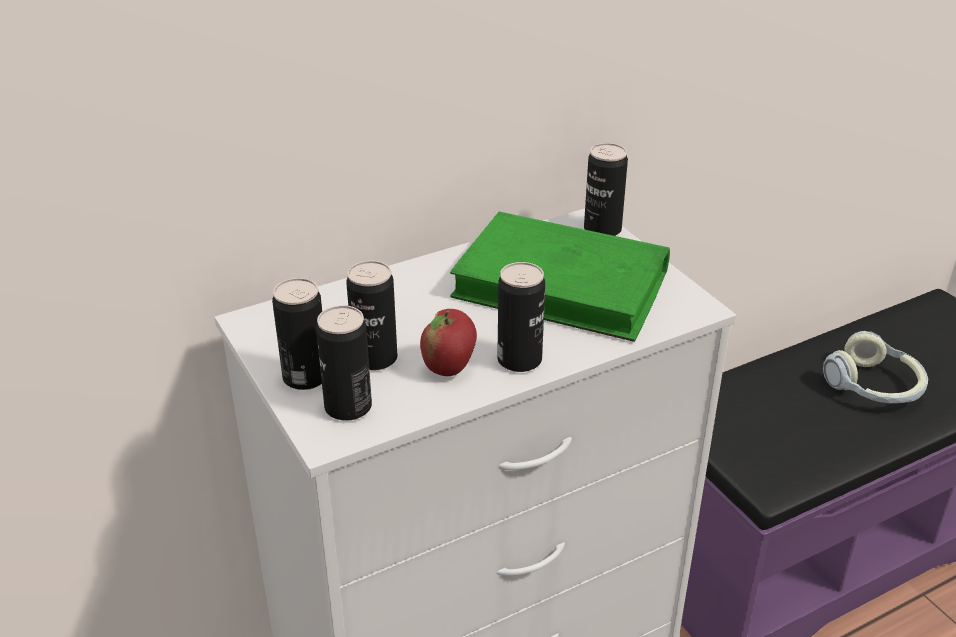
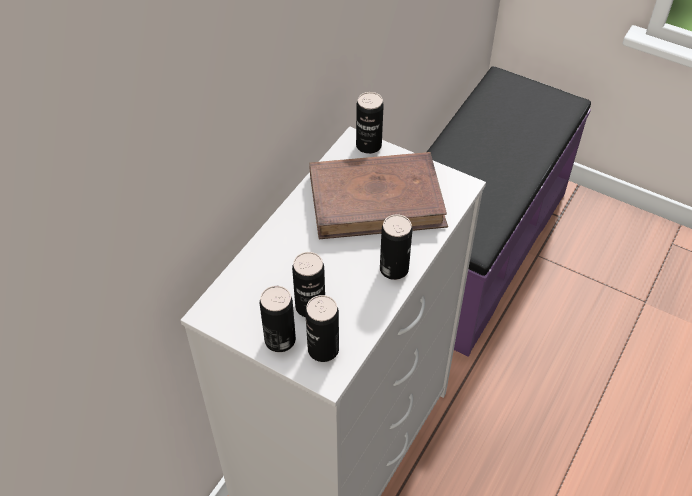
camera: 30 degrees left, 15 degrees up
apple [420,309,477,376] -> none
green book [450,212,670,342] -> brown book [309,152,448,239]
headphones [823,331,928,403] -> none

